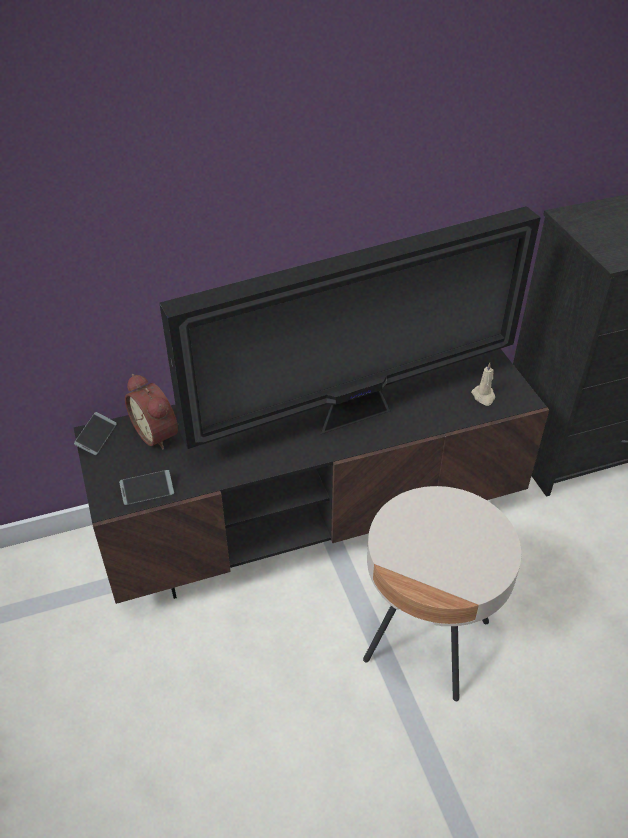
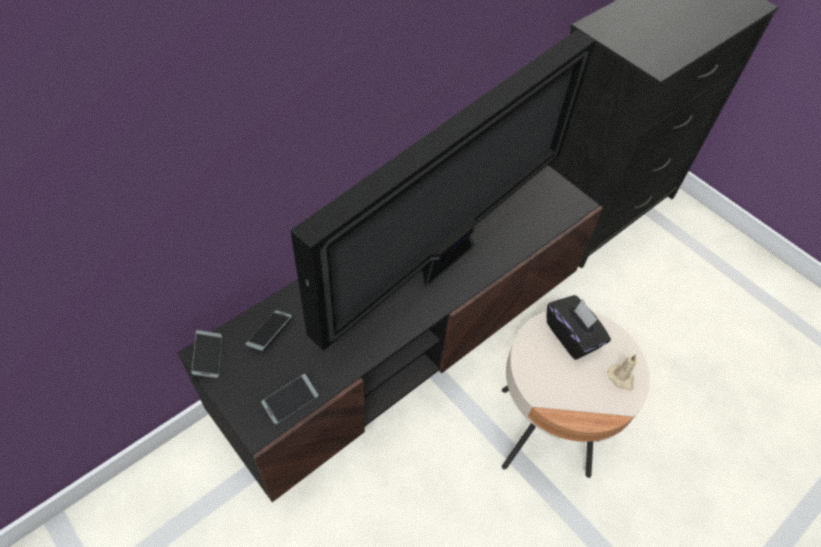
camera: 25 degrees left, 10 degrees up
alarm clock [125,374,178,450] -> phone [245,310,292,351]
beige candle [471,363,495,406] -> beige candle moved to [607,354,638,391]
none -> black tissue box [546,295,611,360]

